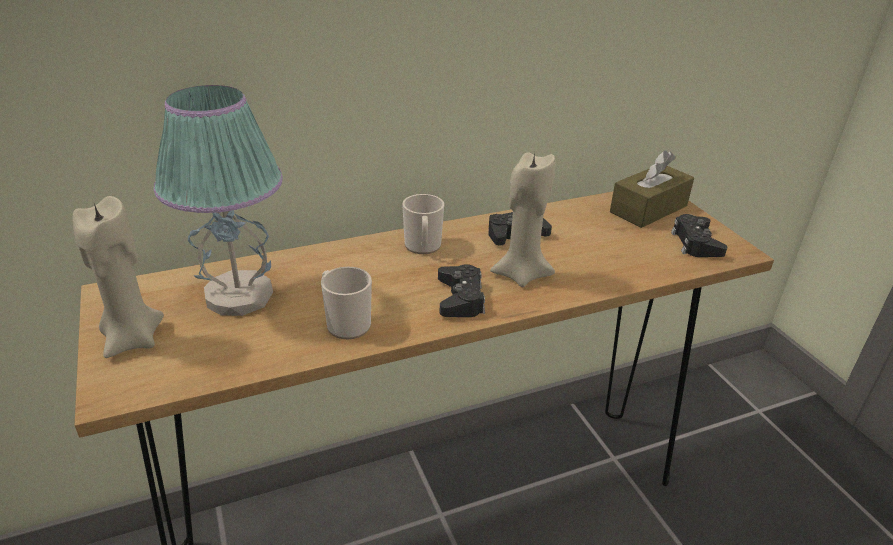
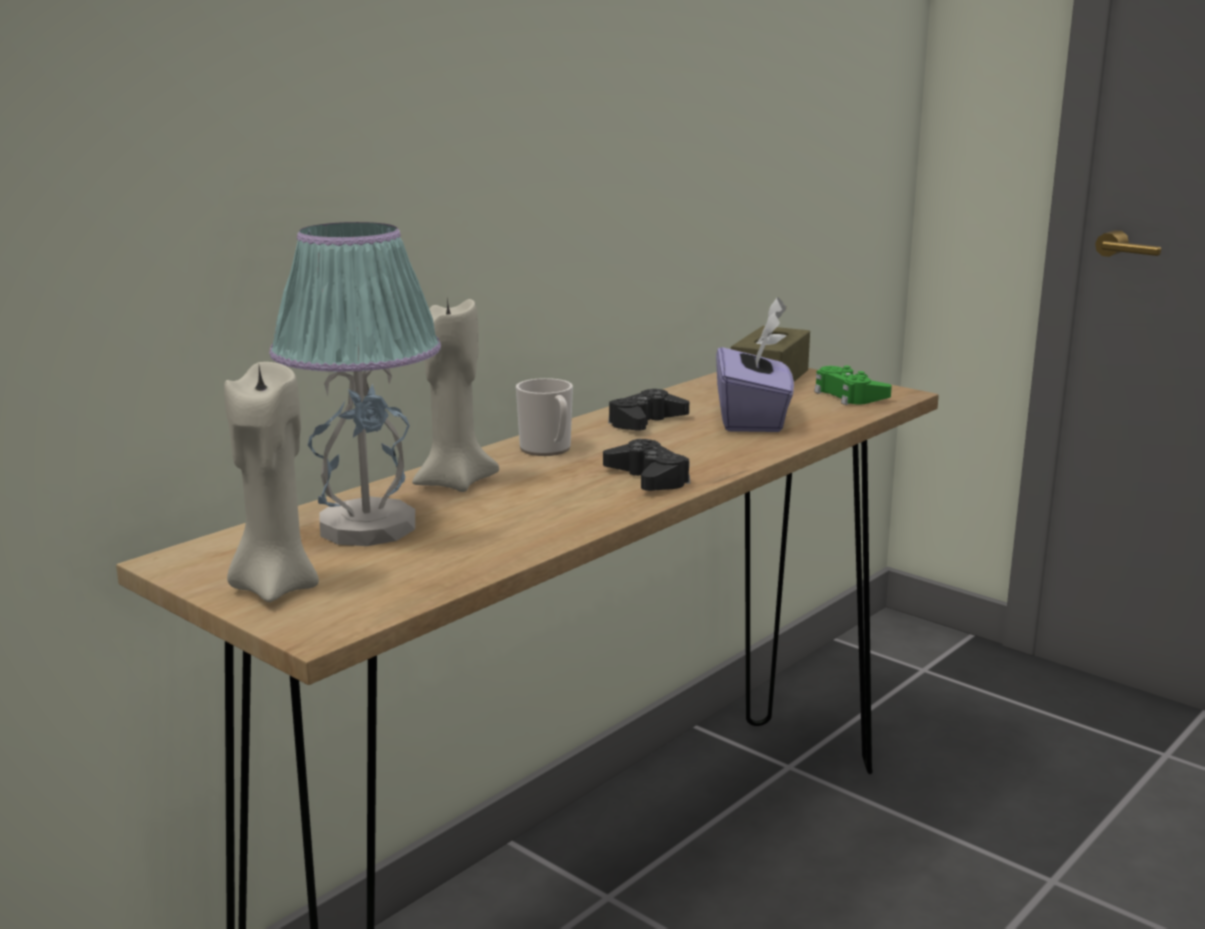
camera: 25 degrees left, 15 degrees down
mug [321,267,372,339] -> none
beige candle [490,152,555,287] -> beige candle moved to [412,297,499,492]
black game controller [671,214,727,257] -> green game controller [814,366,892,405]
none -> purple tissue box [716,332,794,432]

